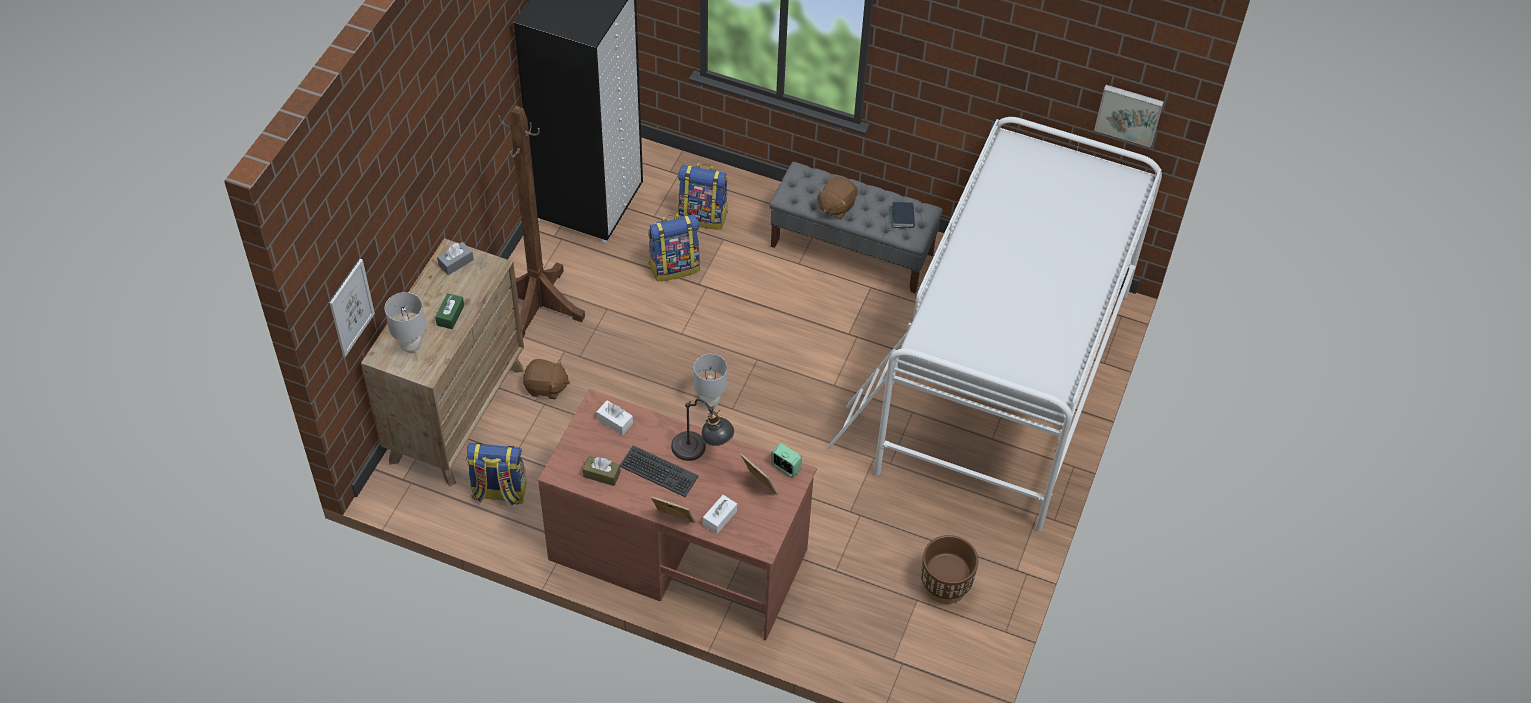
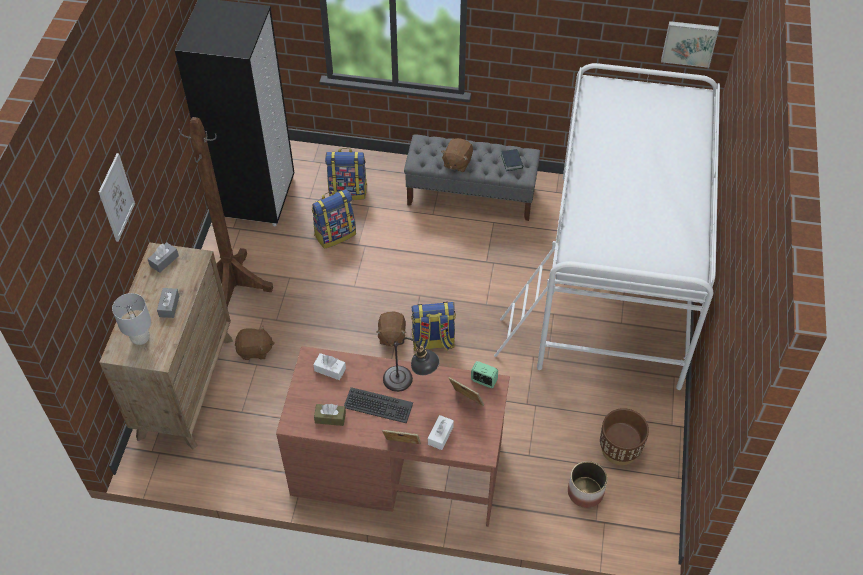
camera: 10 degrees left, 0 degrees up
picture [330,259,375,357] -> picture moved to [99,153,135,242]
green tissue box [435,293,464,329] -> grey tissue box [157,288,179,318]
backpack [467,443,526,506] -> backpack moved to [411,302,456,351]
grey table lamp [694,354,727,407] -> brown plush toy [376,311,407,347]
none -> planter [568,461,607,508]

